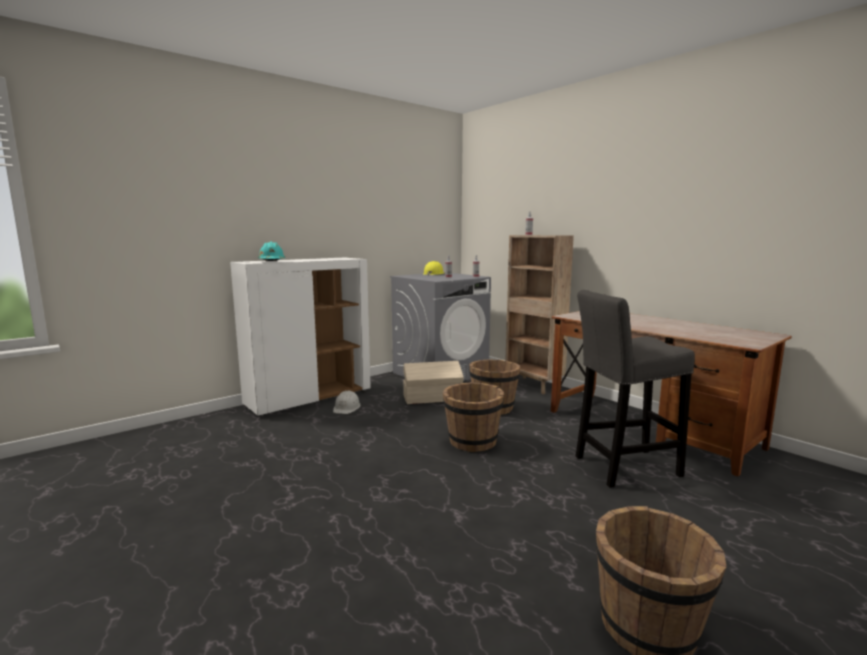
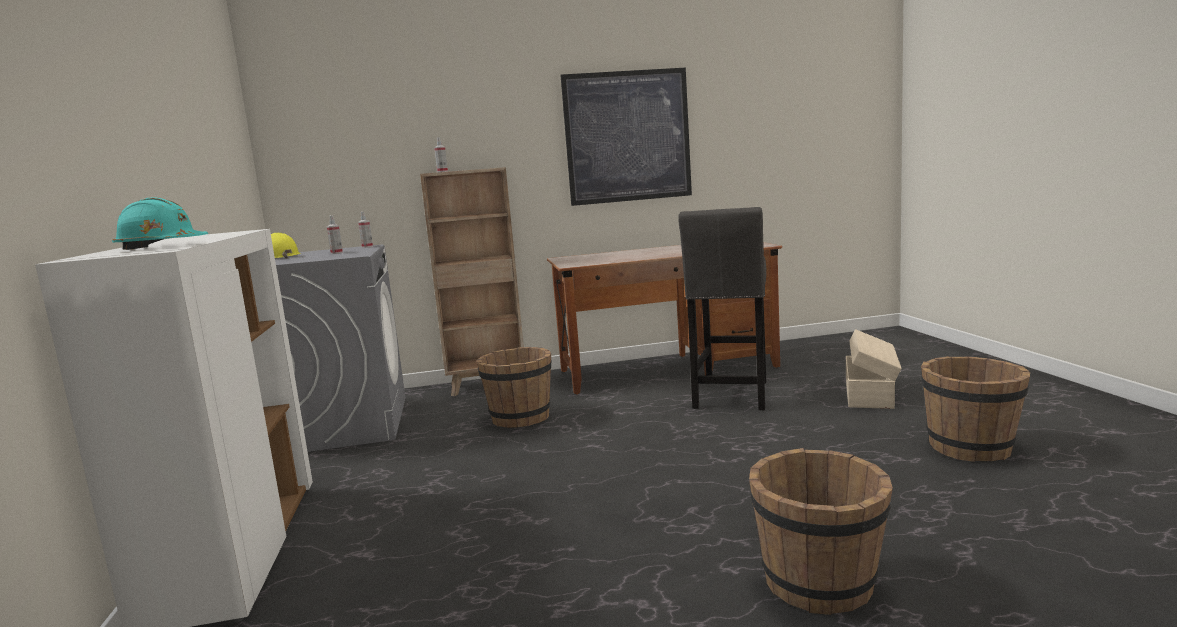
camera: 60 degrees left, 0 degrees up
white hard hat [333,391,361,414] -> none
beige storage box [403,361,464,404] -> beige storage box moved to [846,329,902,409]
brown bucket [443,382,504,452] -> brown bucket moved to [749,448,893,615]
none -> picture [560,68,692,206]

